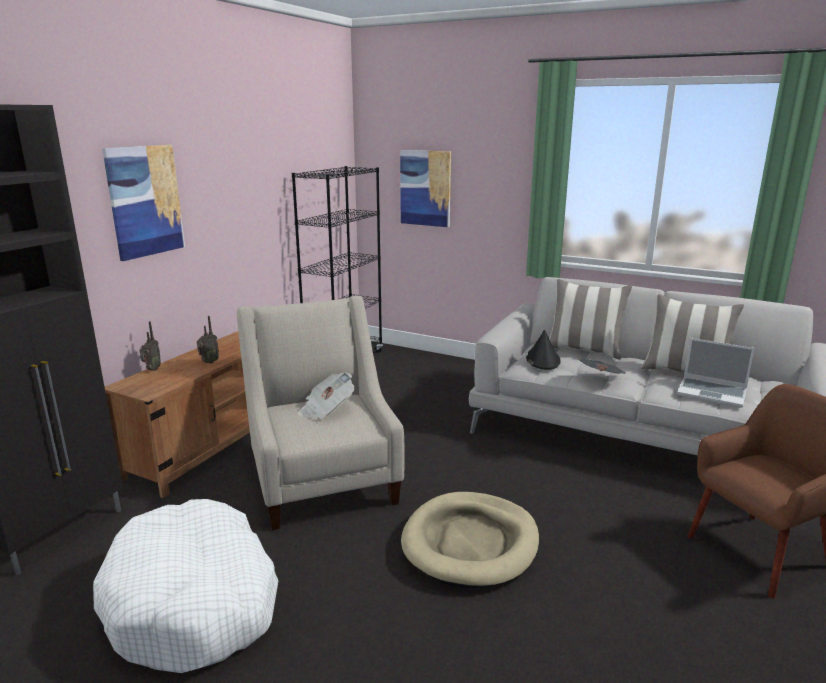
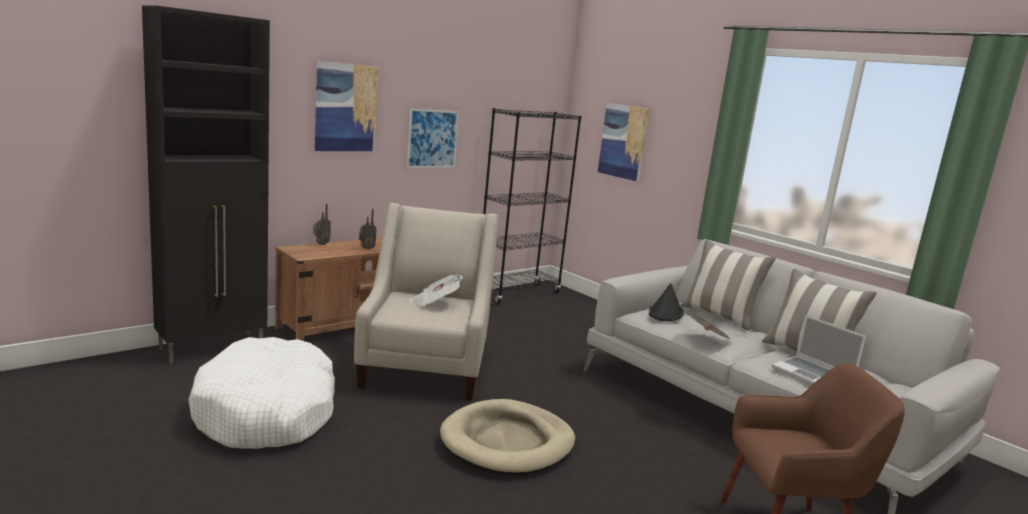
camera: 20 degrees right, 5 degrees down
none -> picture [407,109,459,168]

